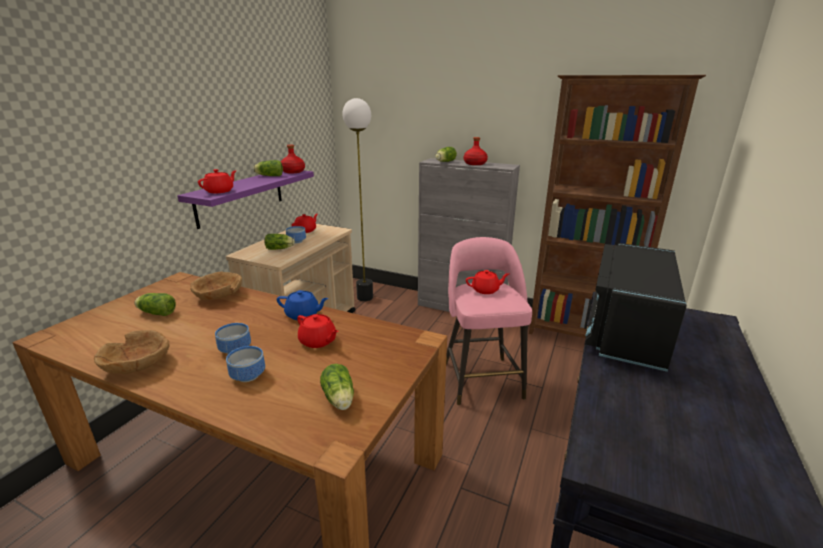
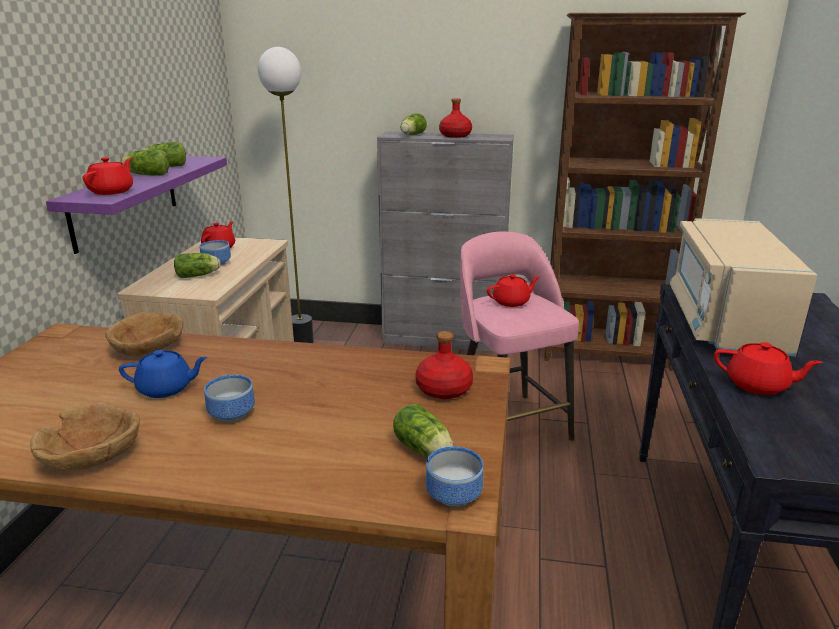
camera: 15 degrees left, 0 degrees up
lettuce [134,293,176,316] -> lettuce moved to [120,149,169,176]
bowl [226,346,265,382] -> bowl moved to [426,446,483,507]
blue teapot [277,290,329,320] -> blue teapot moved to [119,350,208,398]
red bottle [281,145,305,174] -> red bottle moved to [415,331,473,399]
red teapot [297,314,339,348] -> red teapot moved to [714,342,823,395]
black microwave [585,243,687,372] -> beige microwave [670,218,817,357]

